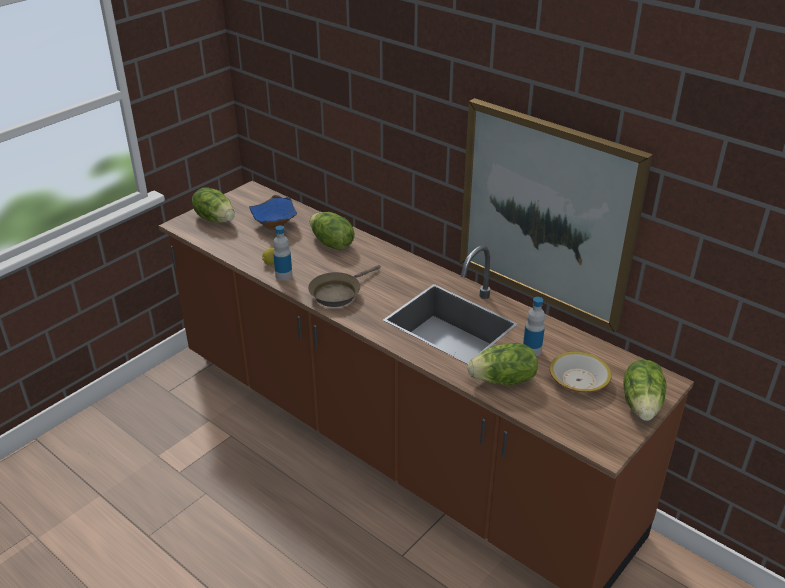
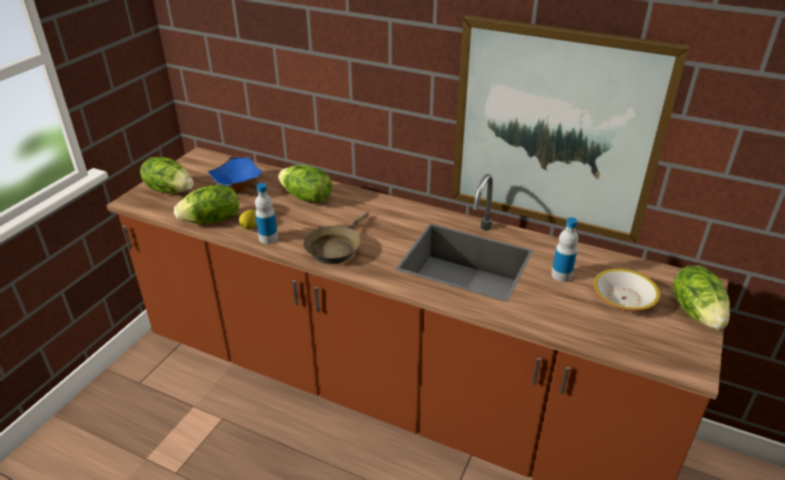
camera: 15 degrees left, 0 degrees up
lettuce [467,343,538,385] -> lettuce moved to [174,185,239,224]

